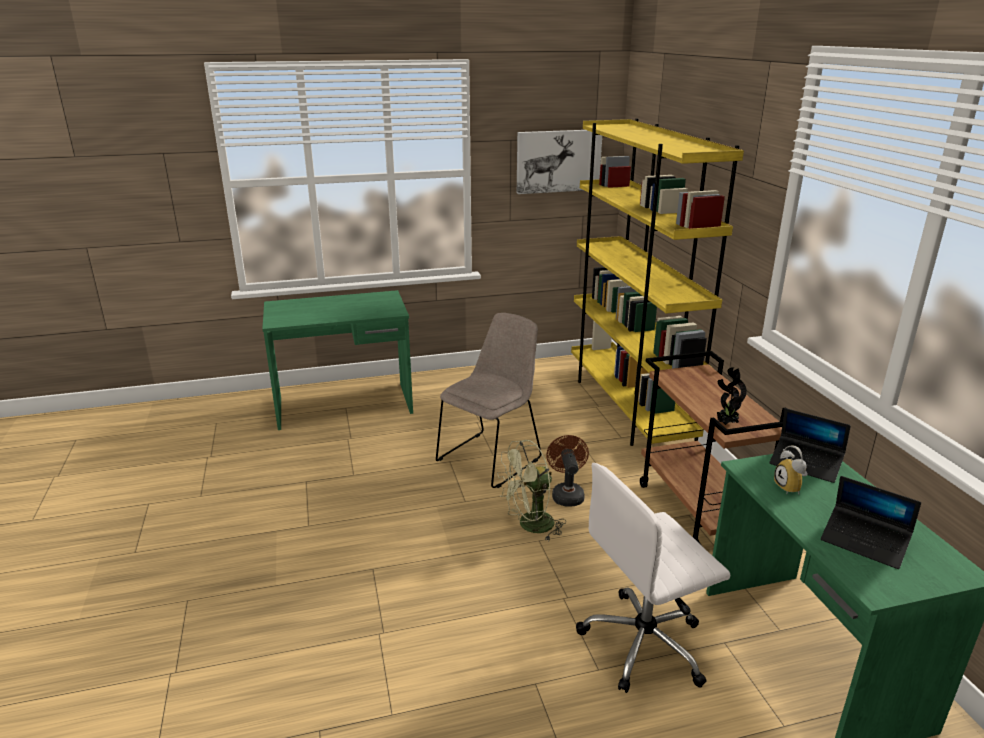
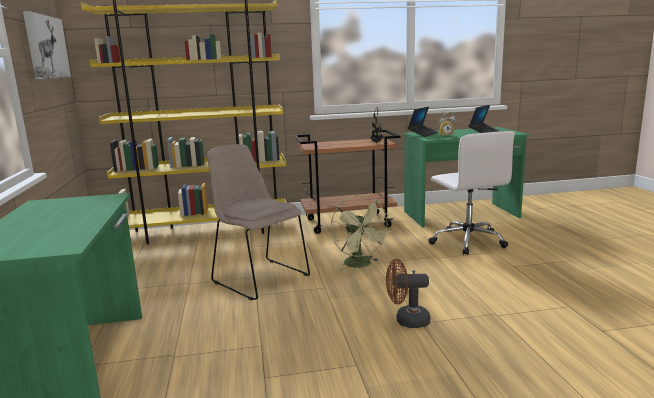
camera: 85 degrees left, 10 degrees down
brown fan [546,435,589,507] -> brown fan moved to [386,259,430,328]

